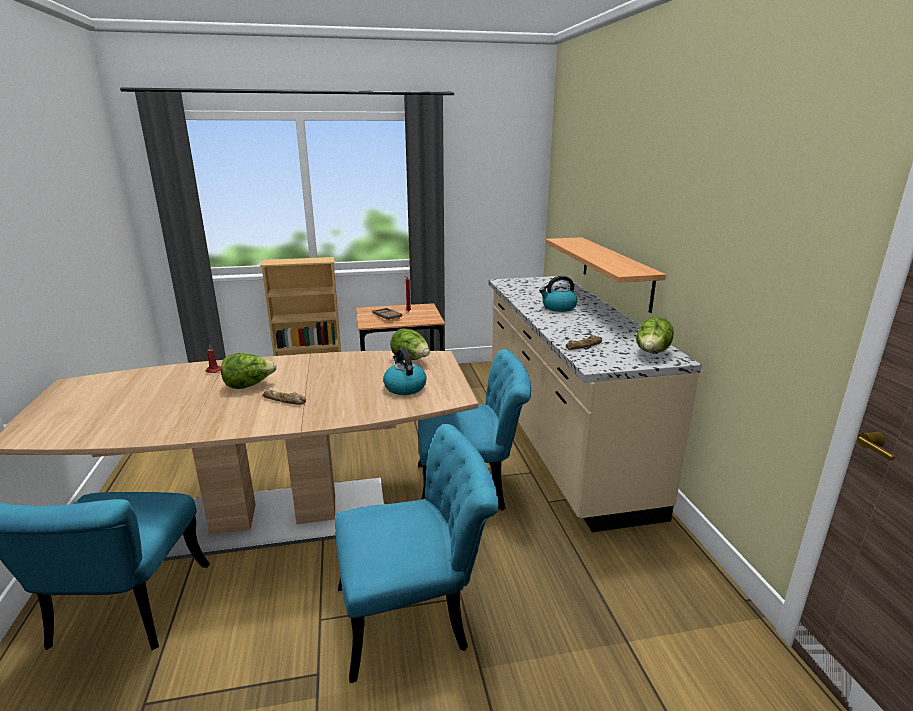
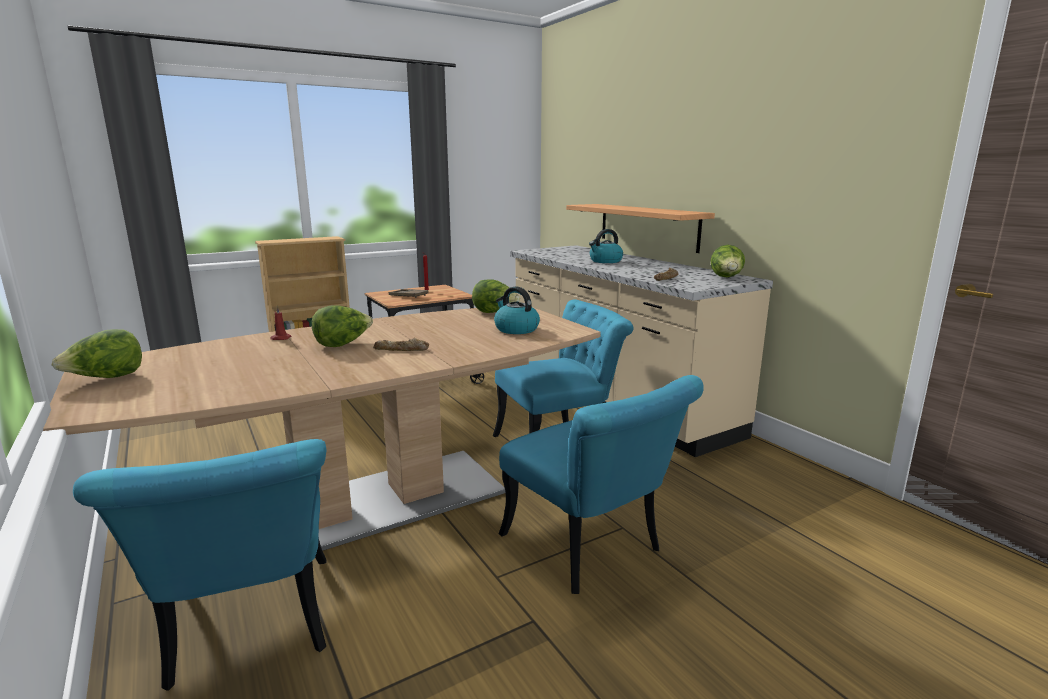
camera: 20 degrees left, 5 degrees down
turquoise chair [335,424,499,683] -> turquoise chair turned 90 degrees clockwise [499,375,704,594]
none -> lettuce [52,329,142,378]

